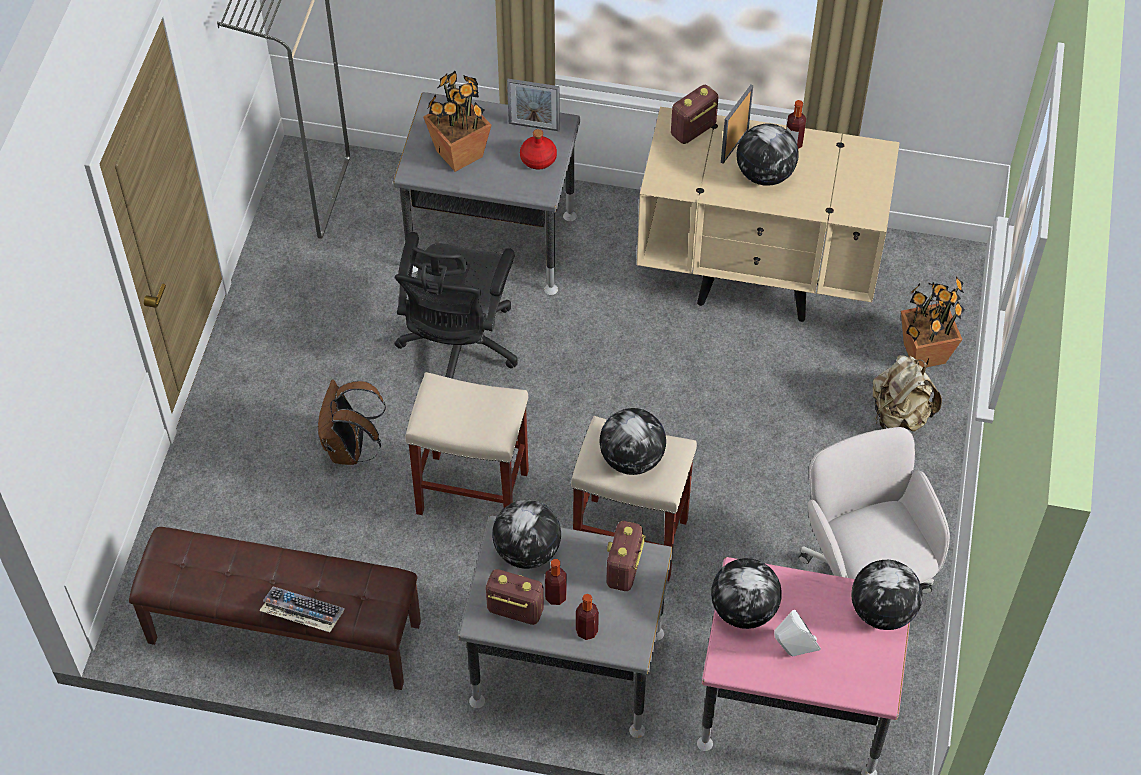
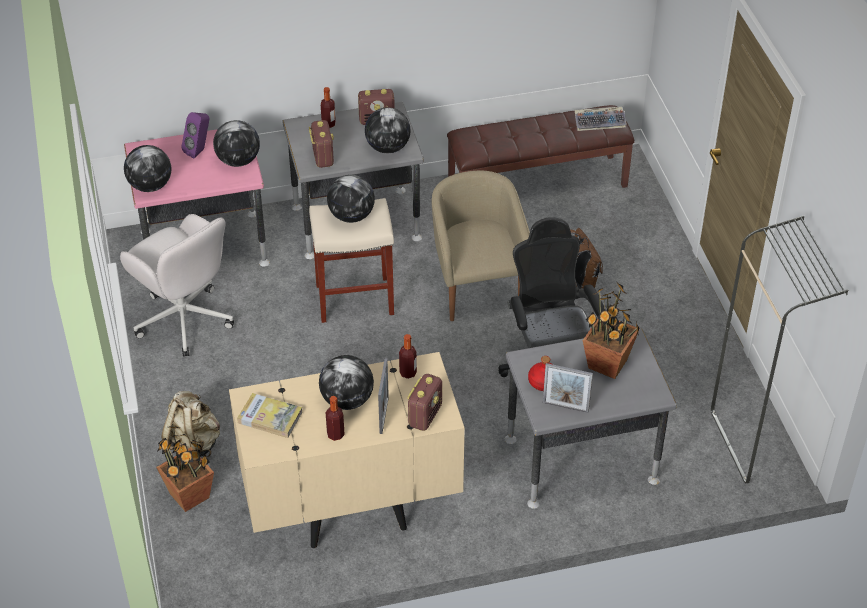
camera: 155 degrees right, 10 degrees down
keyboard [259,587,345,632] -> keyboard moved to [575,107,627,131]
beige stool [405,372,529,515] -> beige armchair [432,171,530,321]
picture frame [507,79,560,131] -> picture frame turned 150 degrees counterclockwise [543,363,593,413]
bottle [545,559,567,605] -> bottle moved to [399,334,417,379]
white speaker [774,610,821,656] -> purple speaker [181,112,209,159]
none -> book [237,393,302,438]

